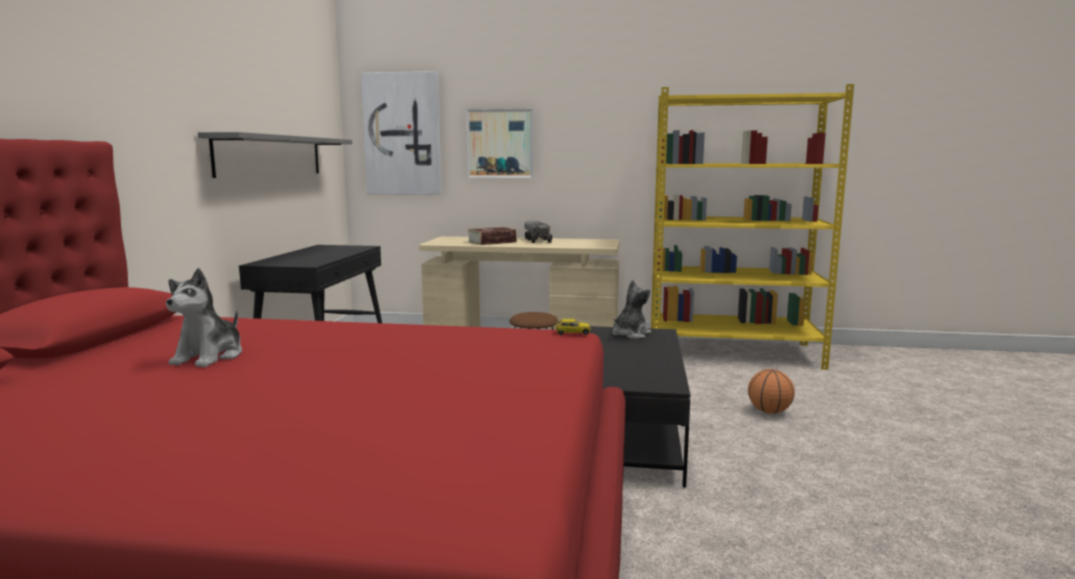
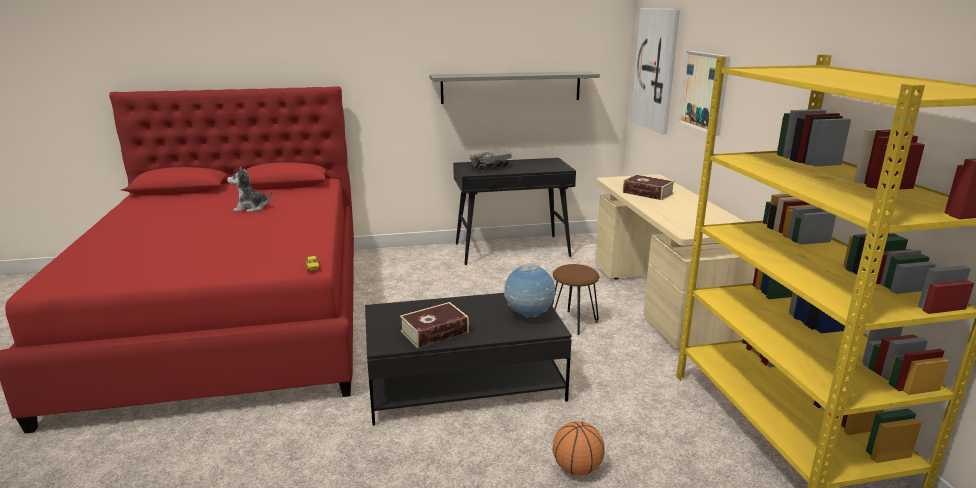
camera: 70 degrees right, 10 degrees up
toy truck [524,221,552,243] -> toy truck moved to [470,150,512,172]
plush toy [613,280,651,339] -> globe [504,263,557,318]
none -> book [400,302,469,348]

